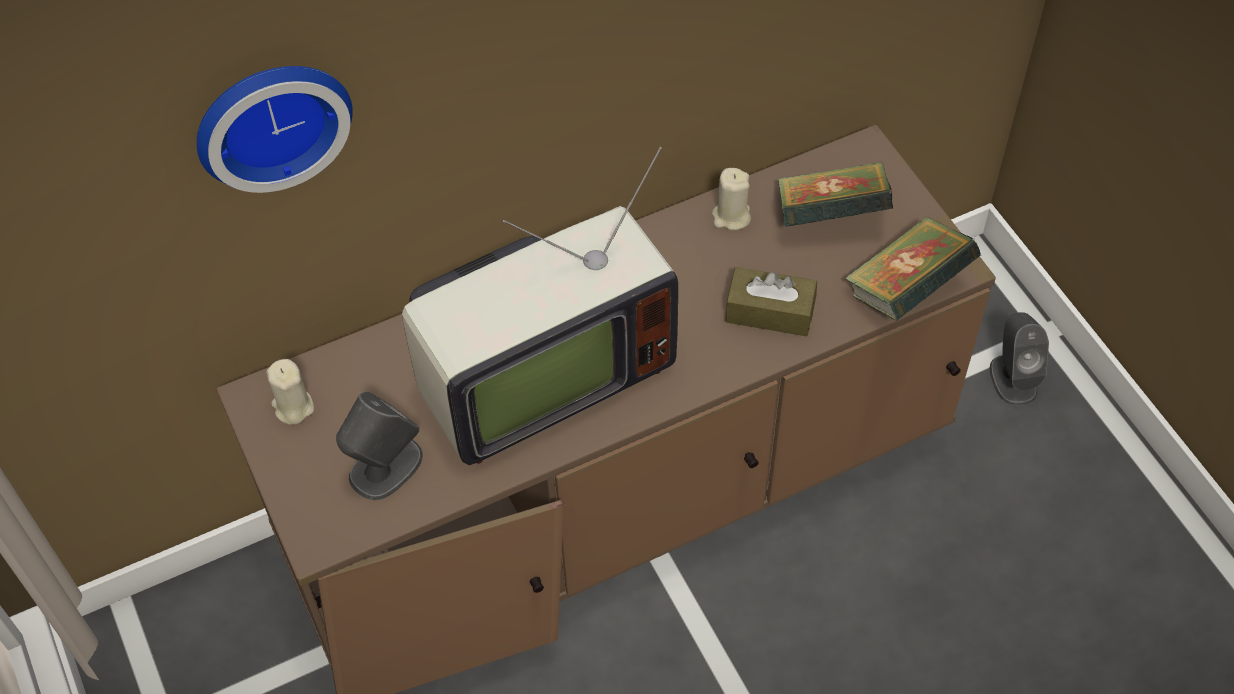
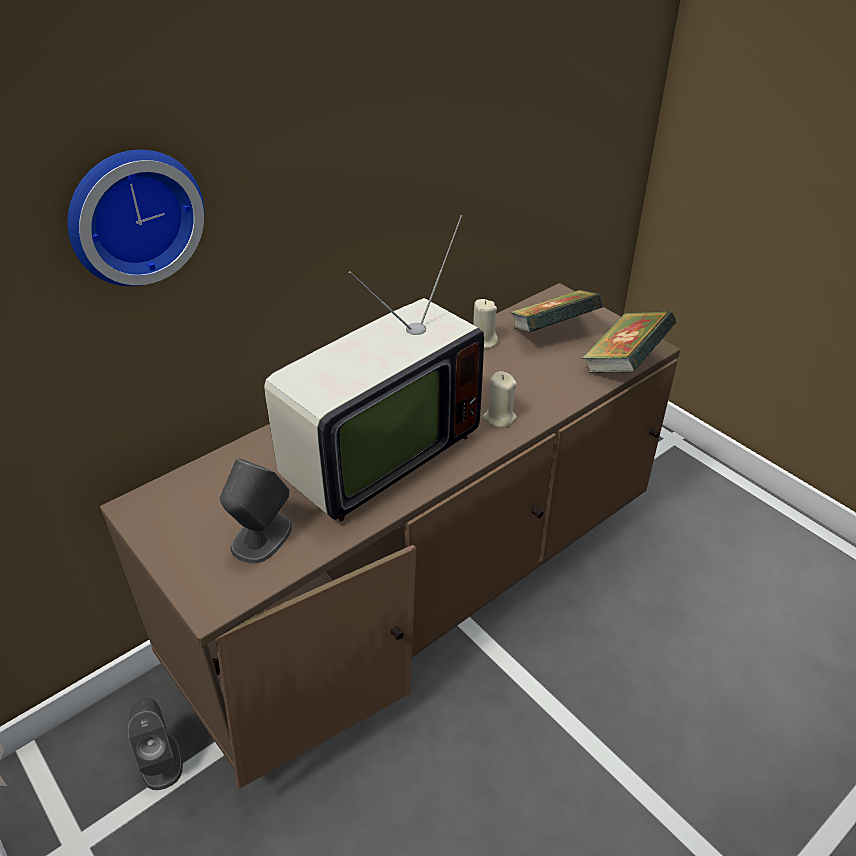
camera: 15 degrees left, 15 degrees down
beige candle [266,359,314,425] -> beige candle moved to [482,371,517,428]
brown tissue box [725,267,817,336] -> none
grey speaker [990,312,1049,406] -> grey speaker moved to [128,698,183,790]

